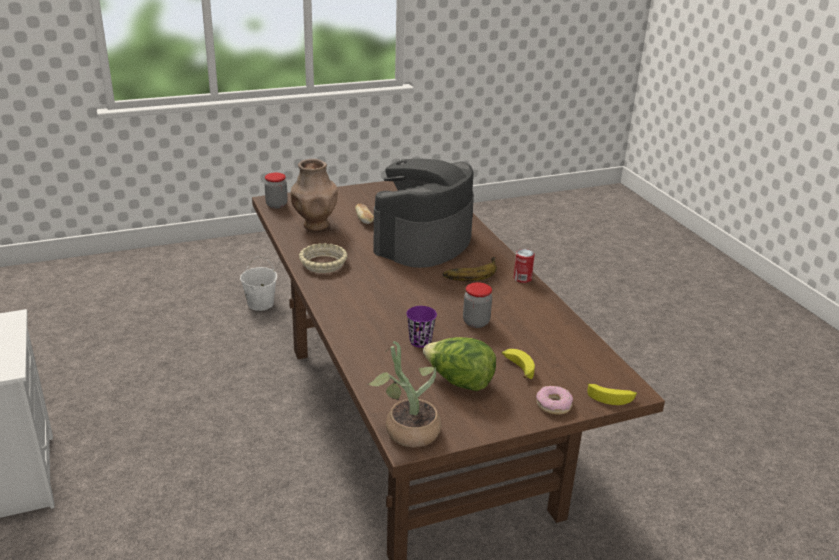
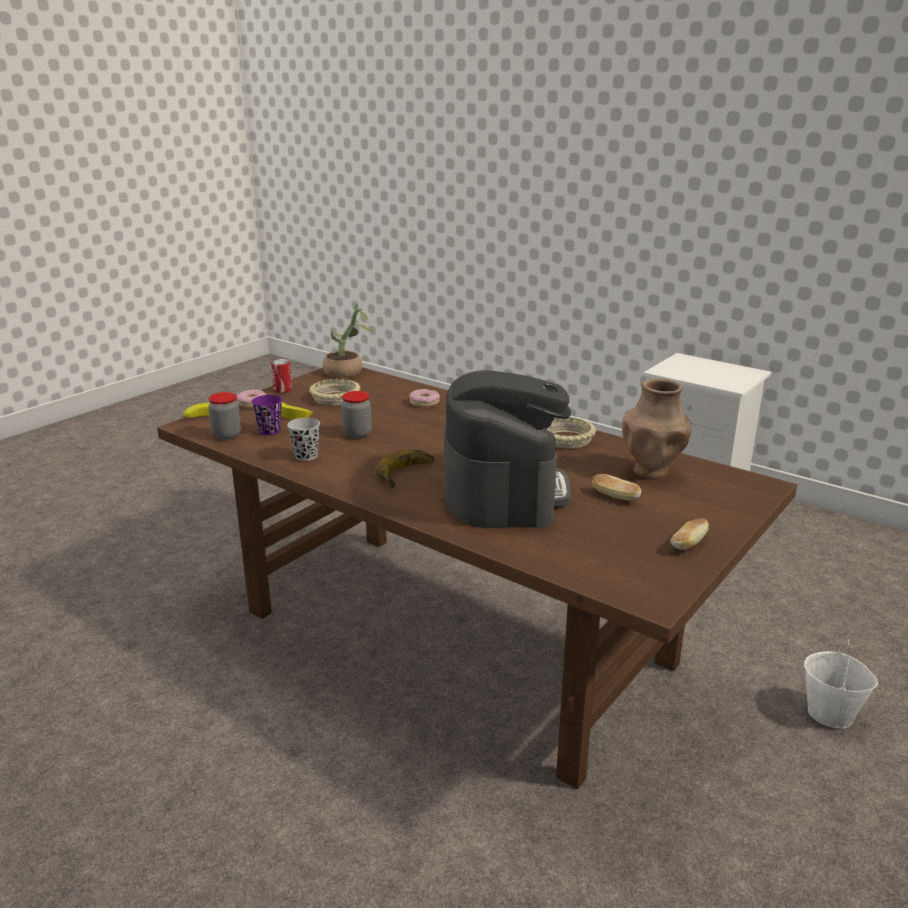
camera: 150 degrees right, 5 degrees down
jar [264,173,288,209] -> jar moved to [208,392,241,440]
purple cup [407,306,437,348] -> purple cup moved to [251,395,282,435]
lettuce [423,337,496,391] -> beige bowl [309,379,360,405]
can [514,249,535,283] -> can moved to [271,359,292,393]
none -> black cup [287,418,320,461]
none -> donut [409,389,440,407]
none -> bread [670,518,709,550]

